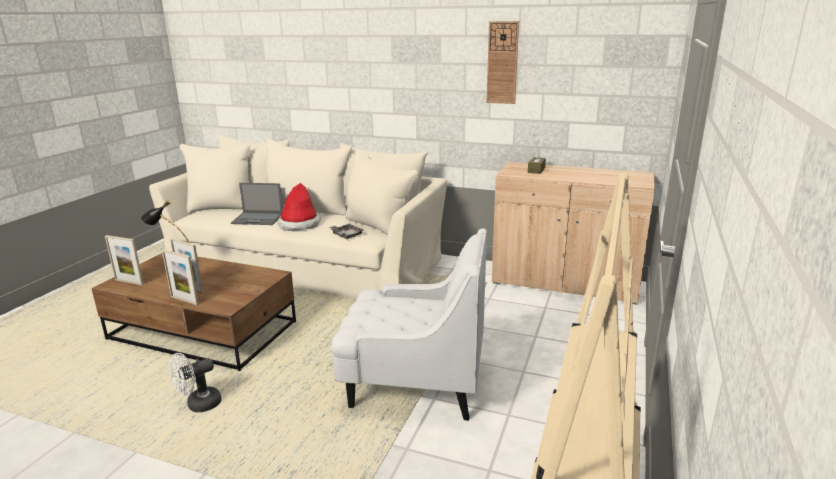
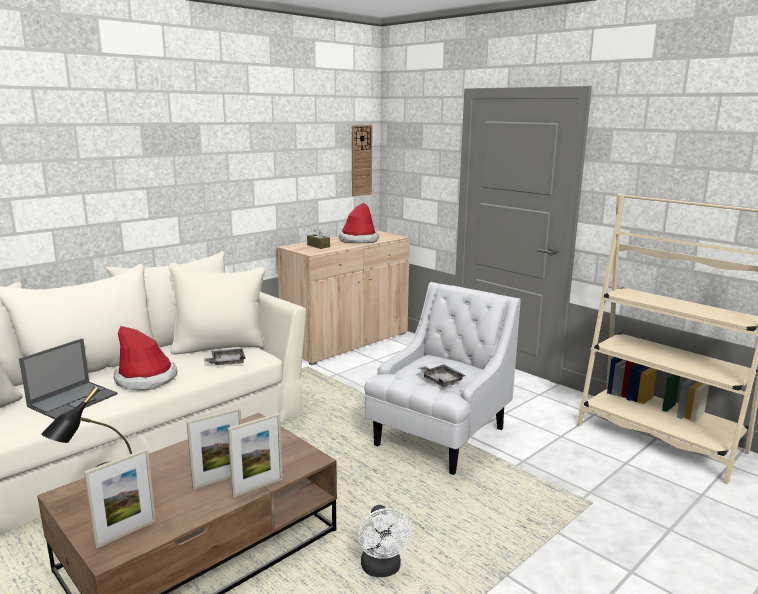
camera: 65 degrees left, 5 degrees down
wall clock [487,21,519,104] -> wall clock moved to [352,125,372,196]
none -> hat [339,203,379,243]
none -> grey tray [418,364,466,387]

